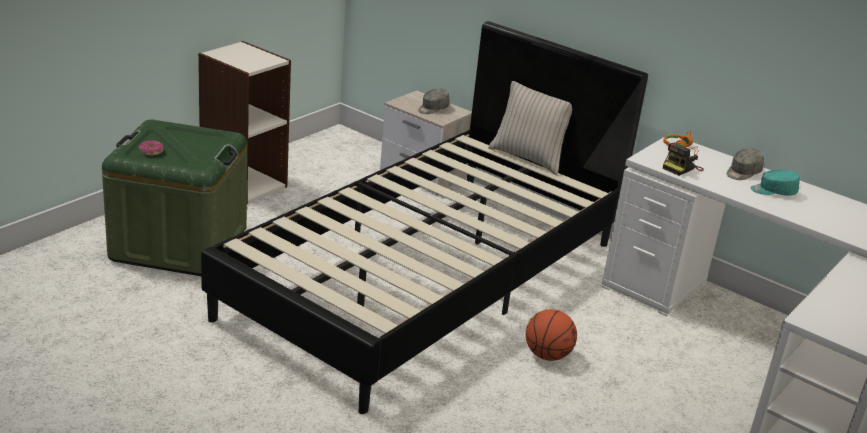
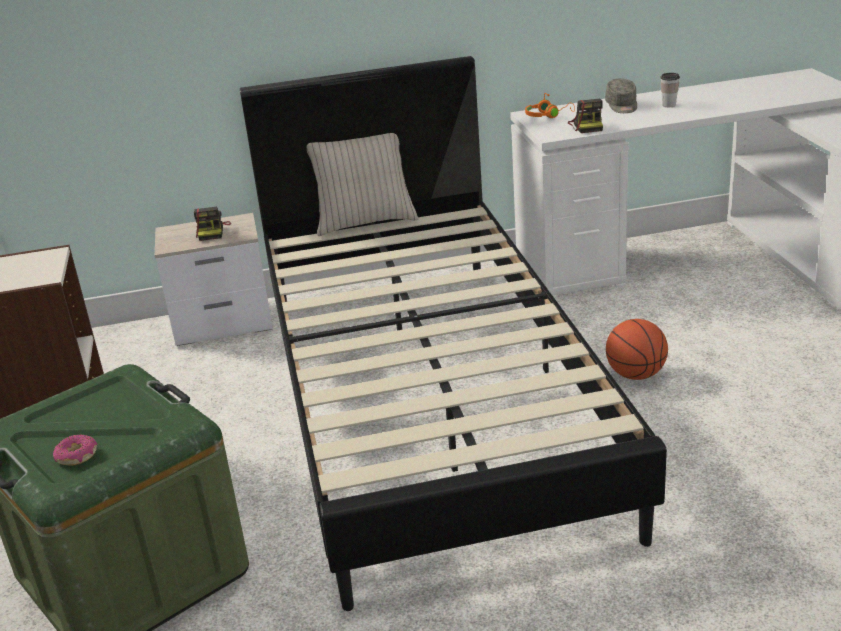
camera: 45 degrees left, 0 degrees up
grey cap [418,88,450,114] -> camera [194,207,231,241]
turquoise cap [751,170,800,196] -> cup [661,73,680,107]

